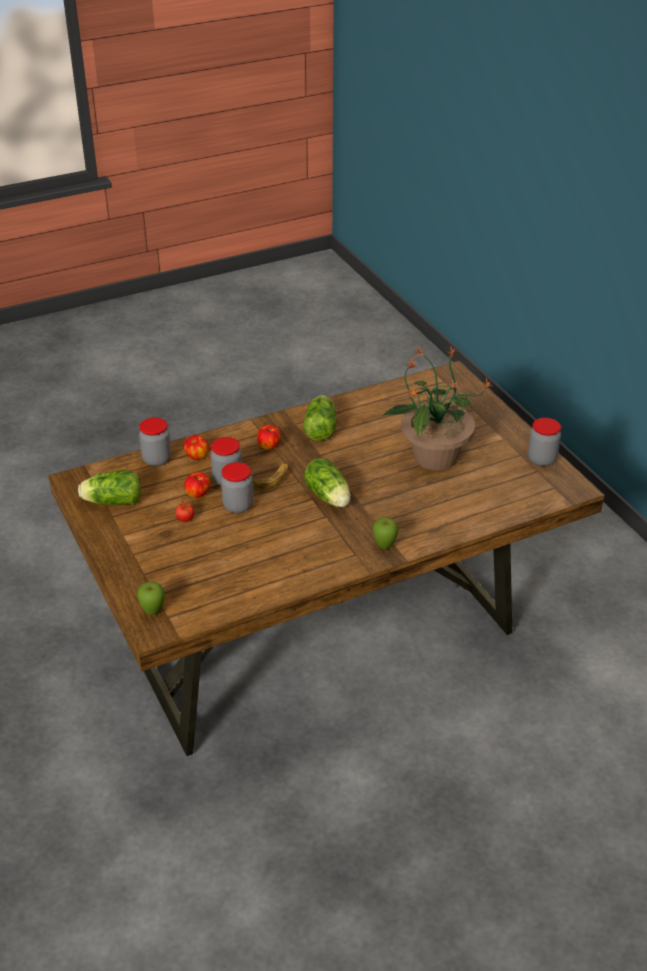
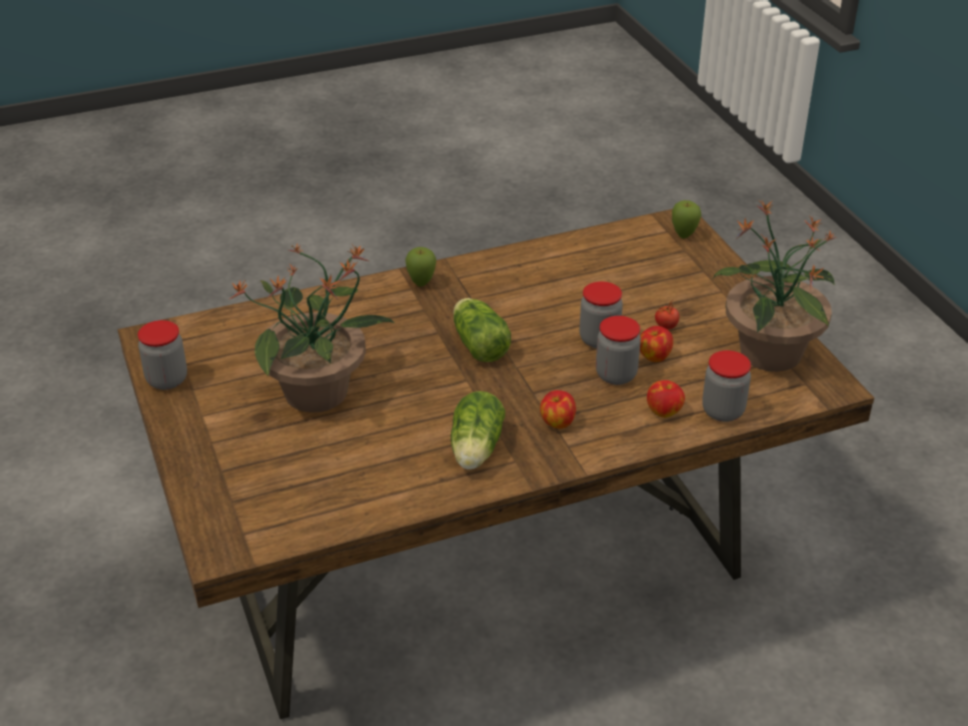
camera: 175 degrees left, 0 degrees up
lettuce [78,470,141,505] -> potted plant [713,200,837,372]
banana [253,463,288,489] -> none

